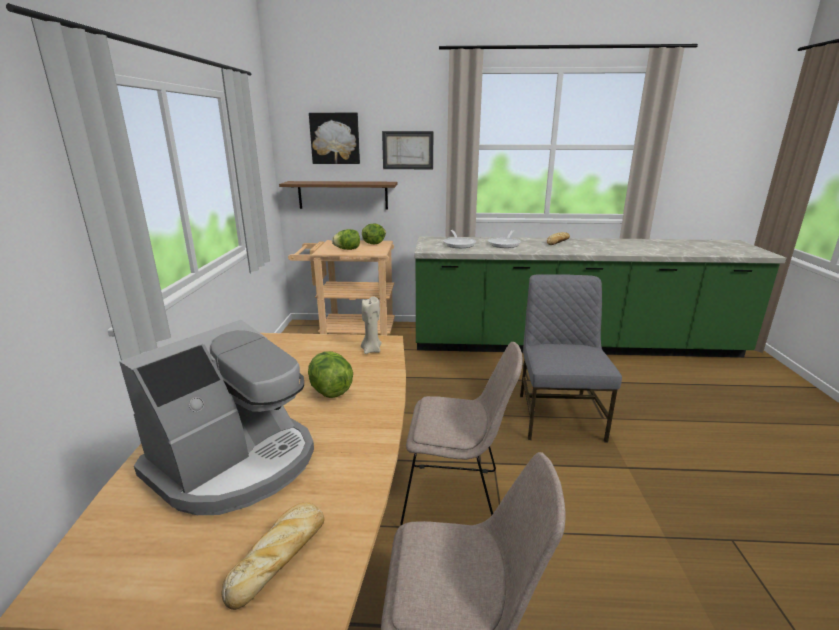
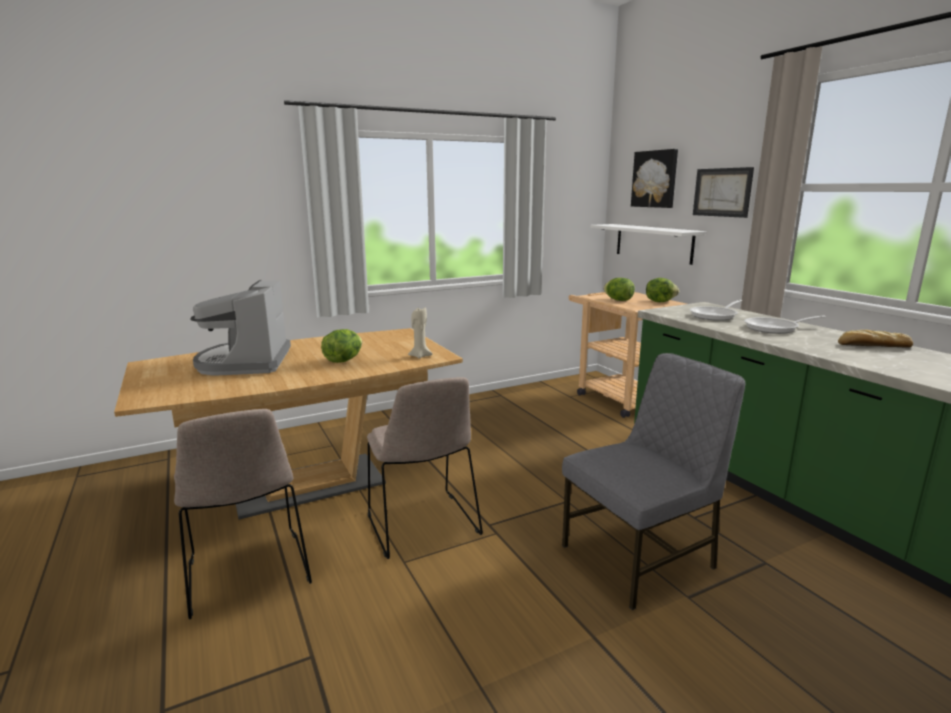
camera: 60 degrees right, 5 degrees down
coffee machine [119,320,314,515] -> coffee machine turned 75 degrees clockwise [190,280,291,376]
bread [221,502,325,610] -> none
brown shelf [279,181,397,209] -> white shelf [590,224,706,265]

